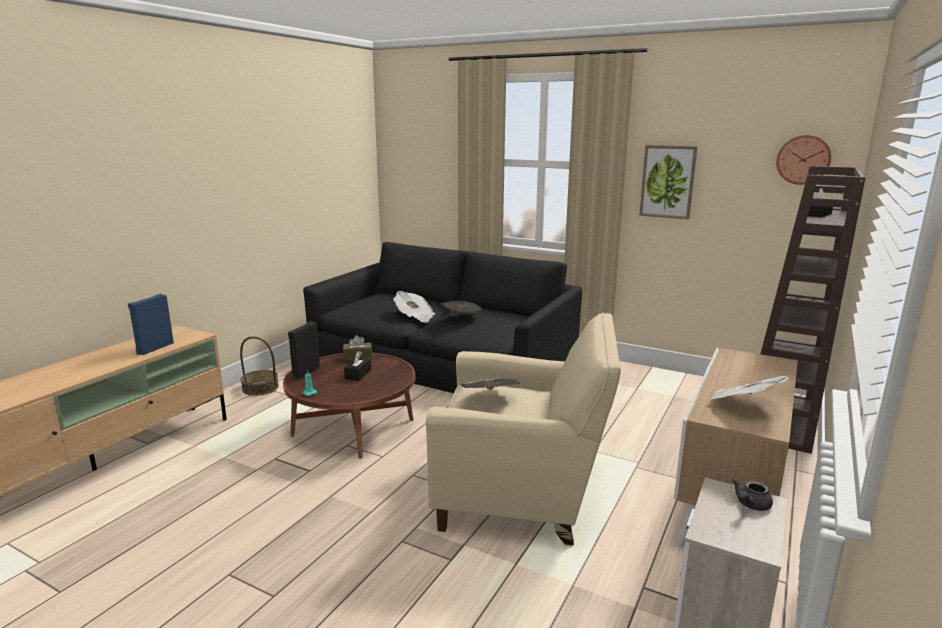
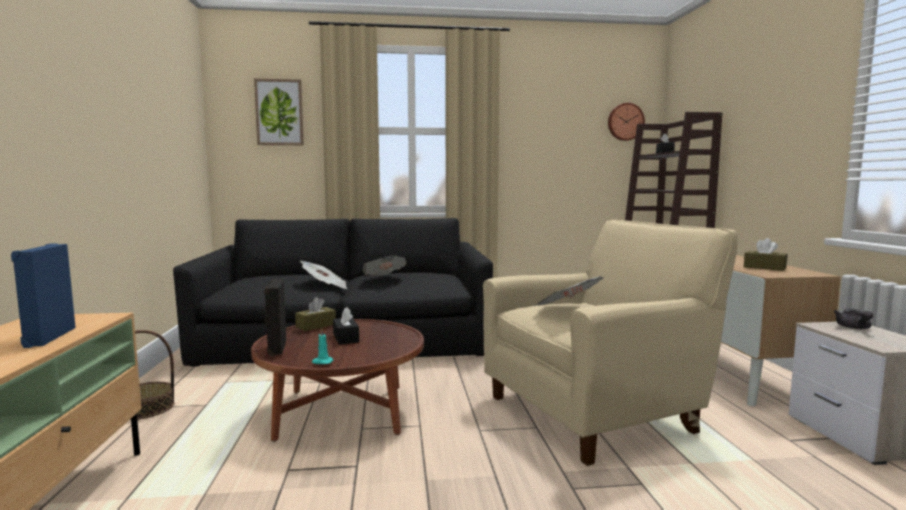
camera: 35 degrees left, 10 degrees down
picture [639,145,698,219] -> picture moved to [254,79,304,145]
newspaper [709,375,788,400] -> brown tissue box [744,238,787,271]

